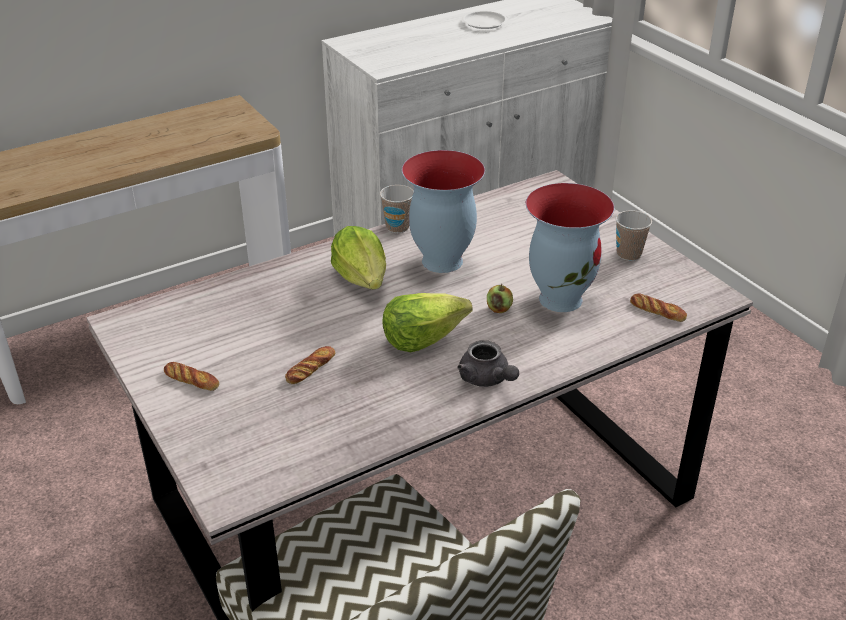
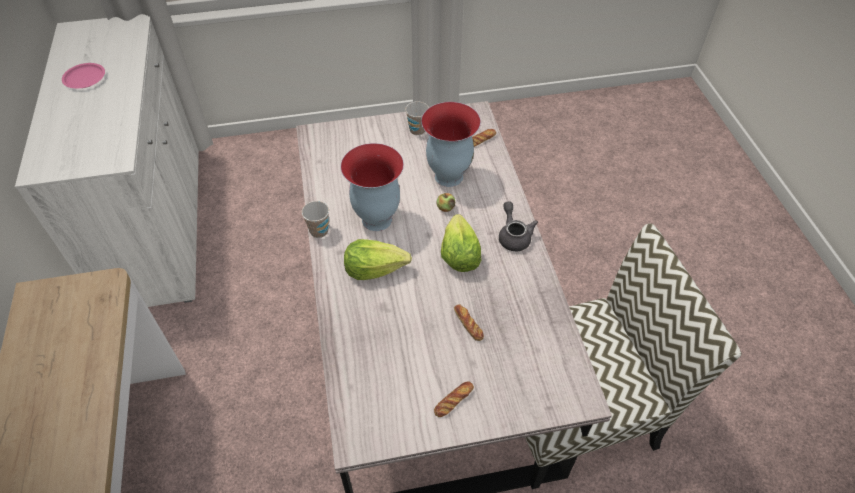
camera: 70 degrees left, 15 degrees up
grey teapot [457,340,519,387] -> grey teapot turned 90 degrees counterclockwise [499,202,538,251]
white plate [462,11,508,29] -> pink plate [62,63,105,88]

